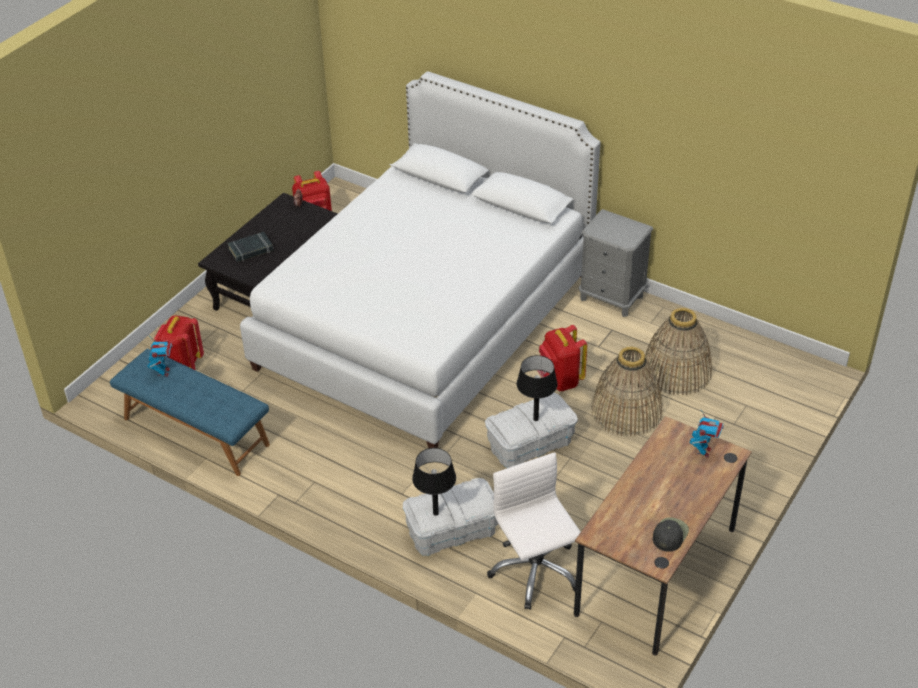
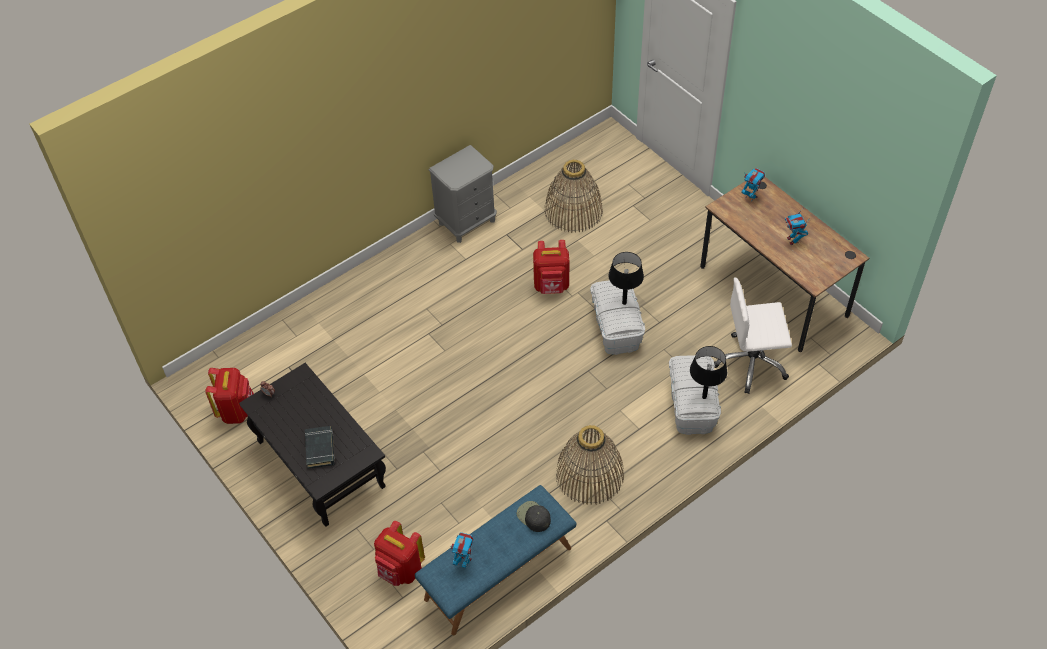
camera: 70 degrees left, 10 degrees up
white bed [240,71,601,448] -> none
basket [591,347,663,436] -> basket moved to [556,425,624,505]
black cap [653,517,689,552] -> black cap moved to [517,501,551,532]
none -> toy robot [785,211,808,245]

